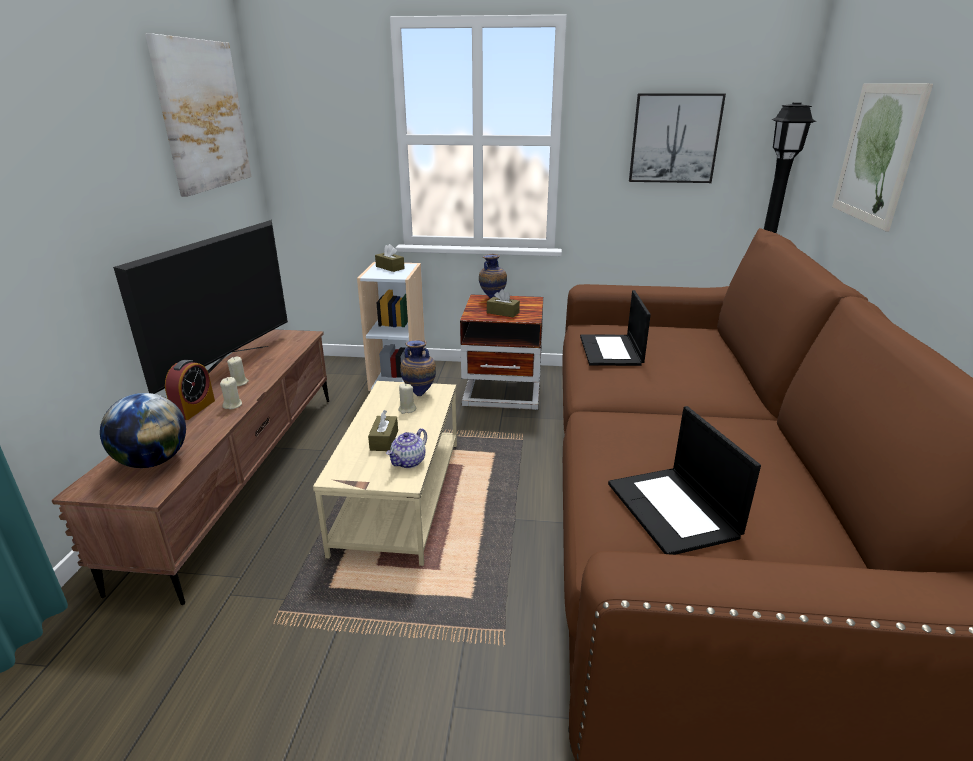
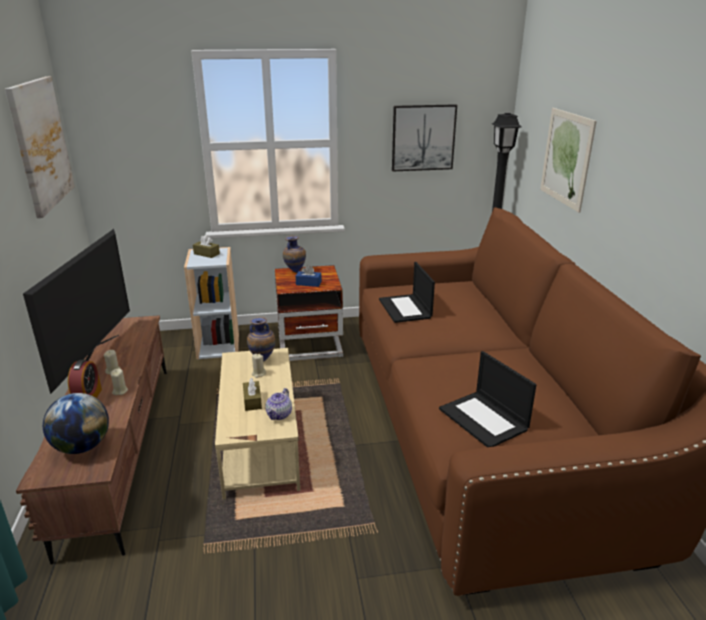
camera: 15 degrees left, 0 degrees up
brown tissue box [487,289,520,317] -> blue tissue box [296,265,322,287]

